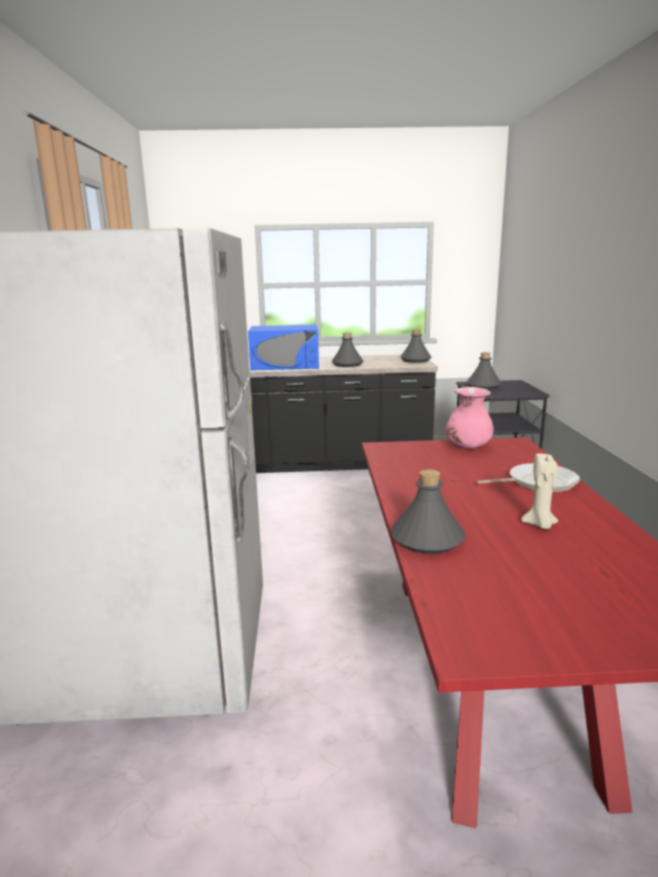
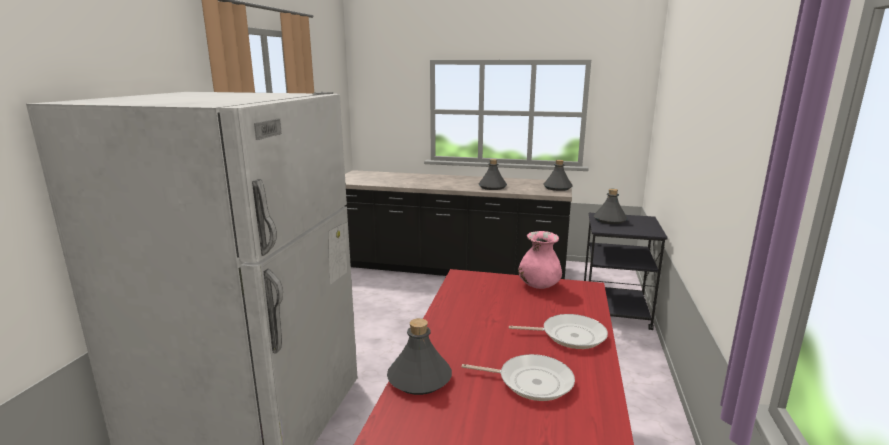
camera: 15 degrees right, 0 degrees up
blue microwave [248,324,319,371] -> none
beige candle [521,453,558,529] -> frying pan [462,354,575,401]

